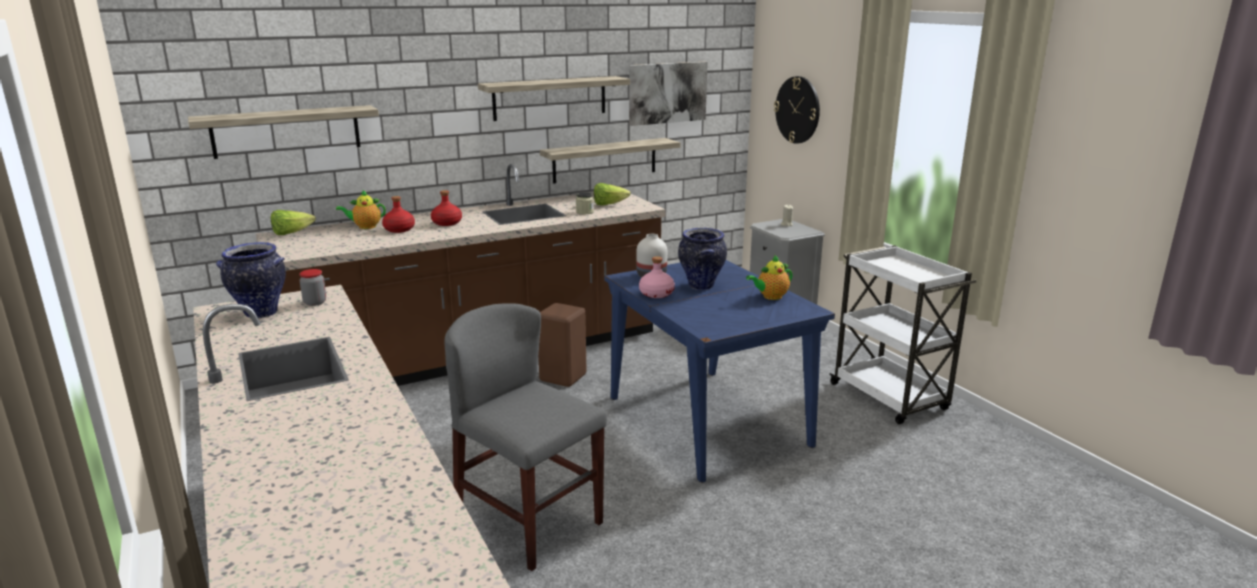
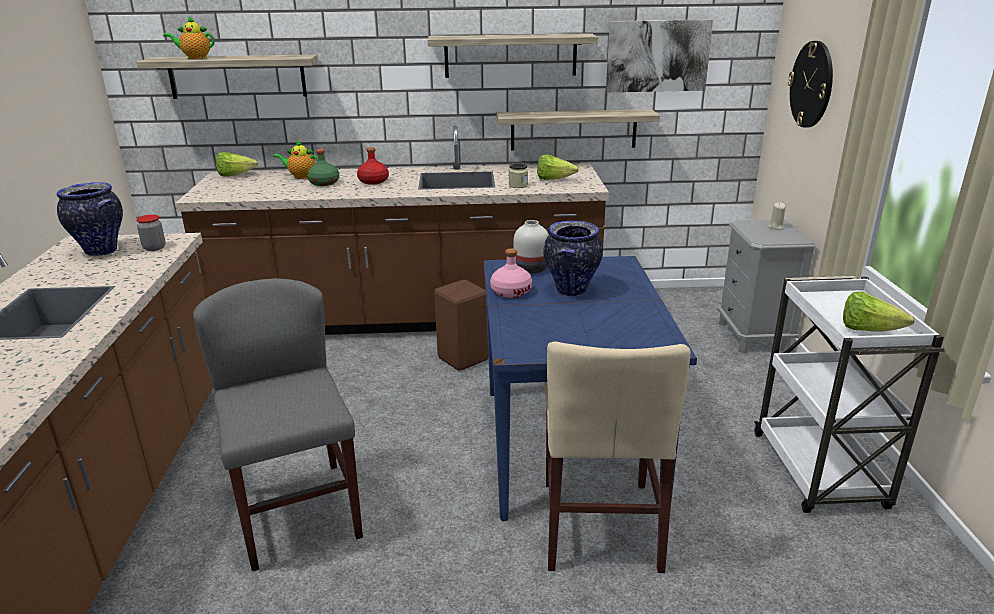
camera: 25 degrees right, 5 degrees up
red bottle [382,196,415,233] -> green bottle [307,149,339,186]
teapot [746,255,792,300] -> teapot moved to [163,16,214,59]
none -> beige chair [544,342,691,573]
none -> lettuce [843,292,915,332]

